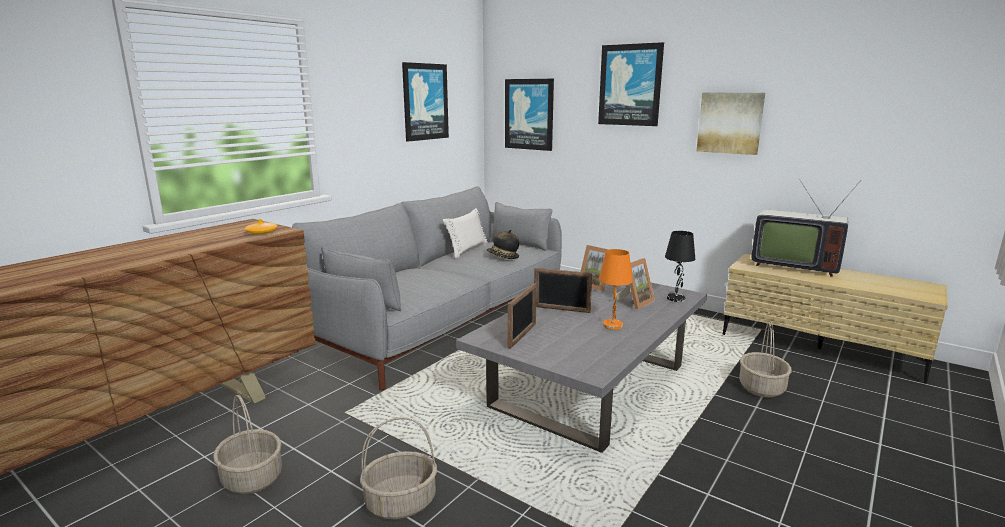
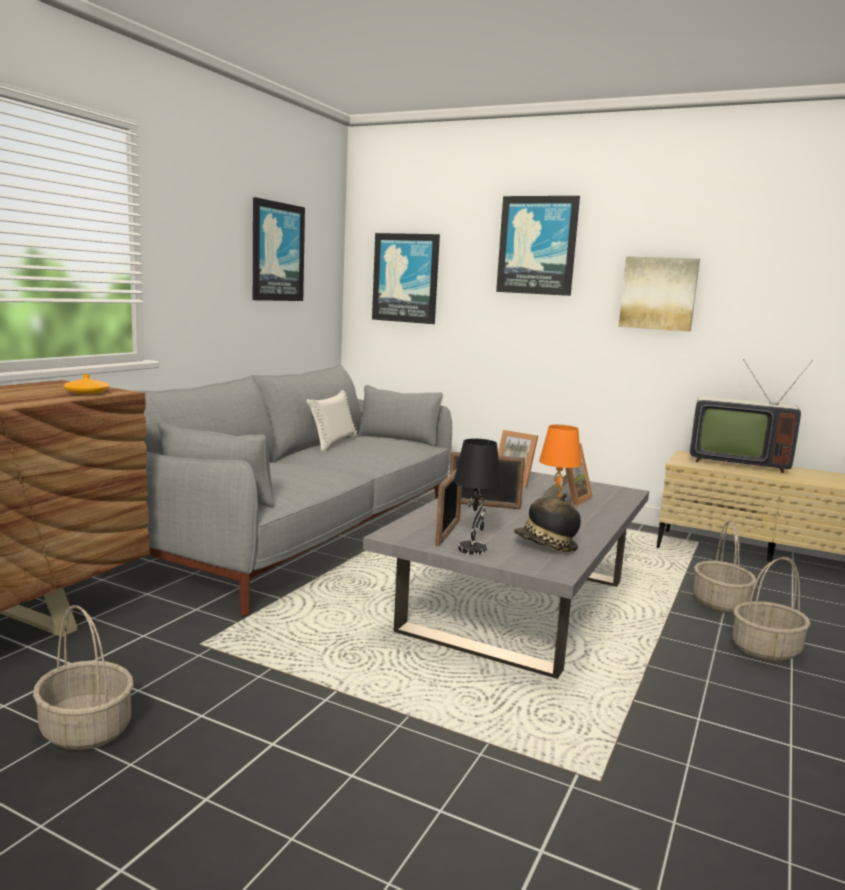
camera: 10 degrees left, 5 degrees down
basket [360,417,437,519] -> basket moved to [733,557,811,661]
hat [487,229,519,259] -> hat moved to [514,493,581,552]
black table lamp [665,231,695,302] -> black table lamp moved to [454,439,501,555]

